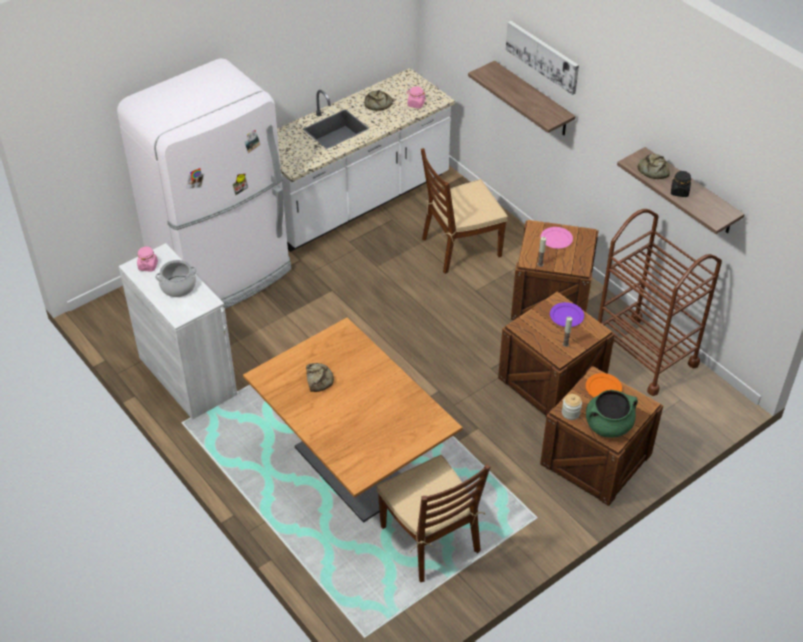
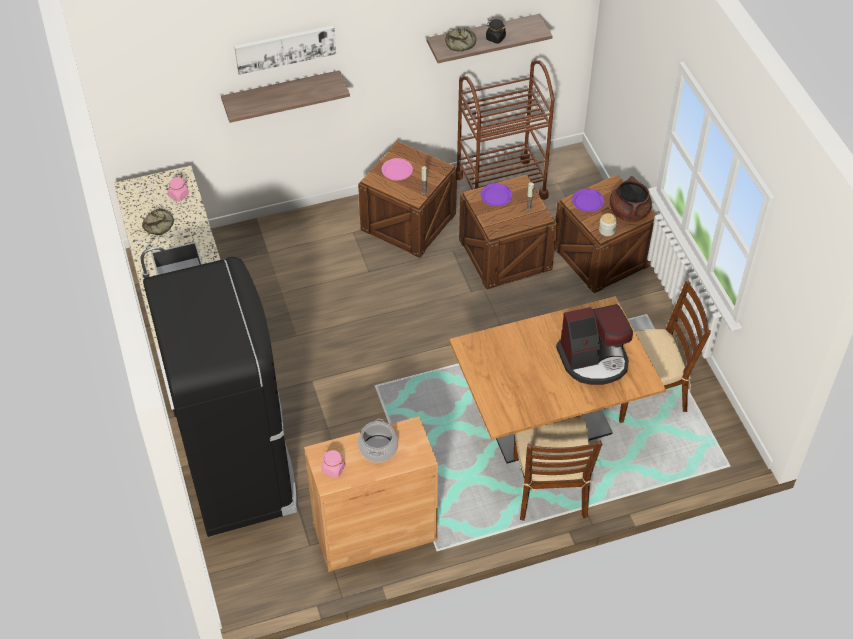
camera: 70 degrees left, 5 degrees up
white fridge [117,58,291,309] -> black fridge [143,257,297,537]
white cabinet [119,243,237,420] -> brown cabinet [304,416,438,572]
bread [306,363,334,392] -> none
brown chair [421,148,508,274] -> brown chair moved to [514,417,602,521]
orange plate [586,373,622,397] -> purple plate [572,189,604,212]
green cooking pot [586,390,638,438] -> brown cooking pot [610,176,652,222]
none -> coffee machine [556,304,633,385]

